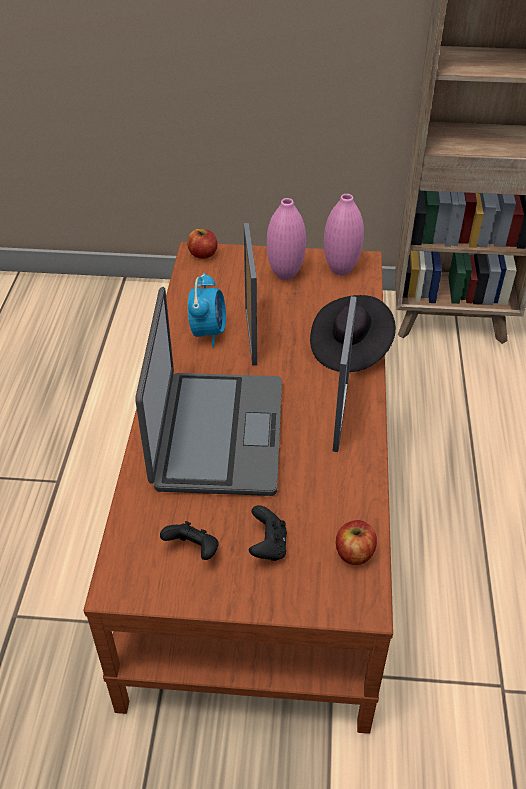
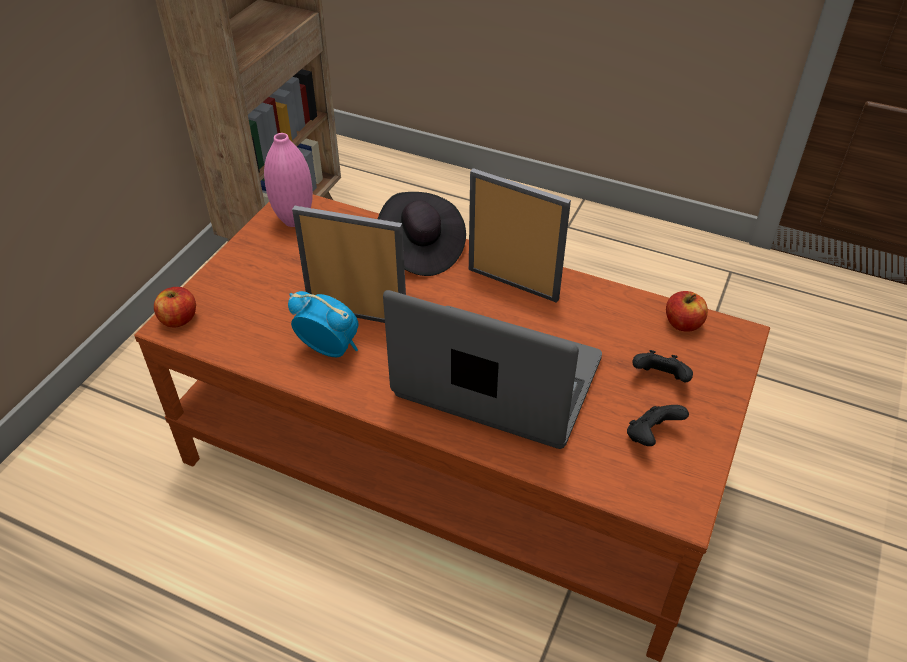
camera: 70 degrees left, 0 degrees up
pink vase [267,198,306,280] -> none

